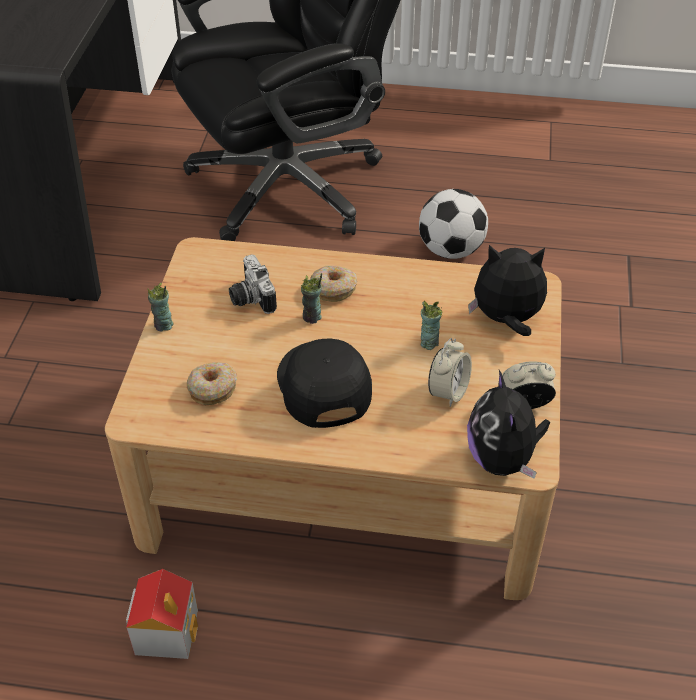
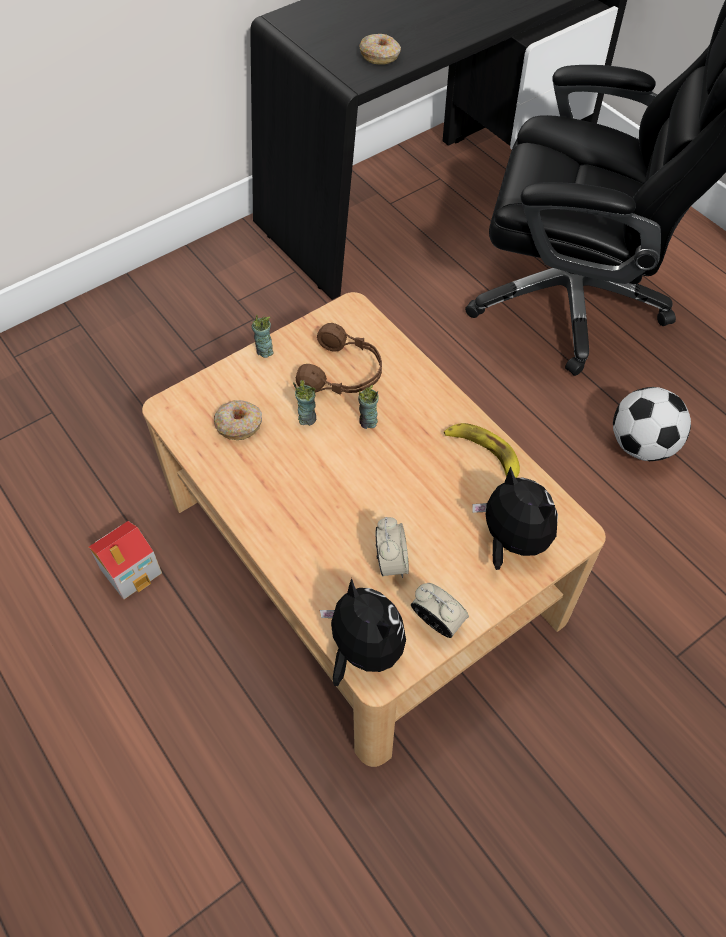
camera: 45 degrees right, 10 degrees up
camera [229,254,277,314] -> brown headphones [296,323,382,395]
black cap [277,339,372,428] -> none
donut [310,266,357,302] -> donut moved to [359,34,401,65]
cup [421,301,443,350] -> cup moved to [293,380,316,426]
alarm clock [428,338,472,407] -> alarm clock turned 75 degrees counterclockwise [376,517,409,578]
plush toy [467,370,550,479] -> plush toy turned 105 degrees clockwise [320,578,406,686]
none -> banana [444,423,520,478]

